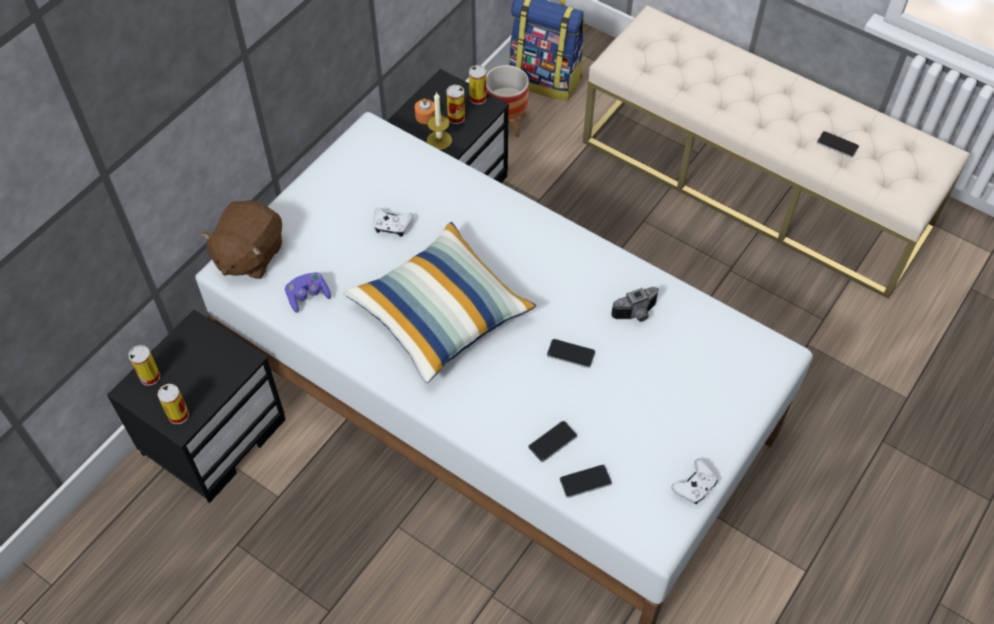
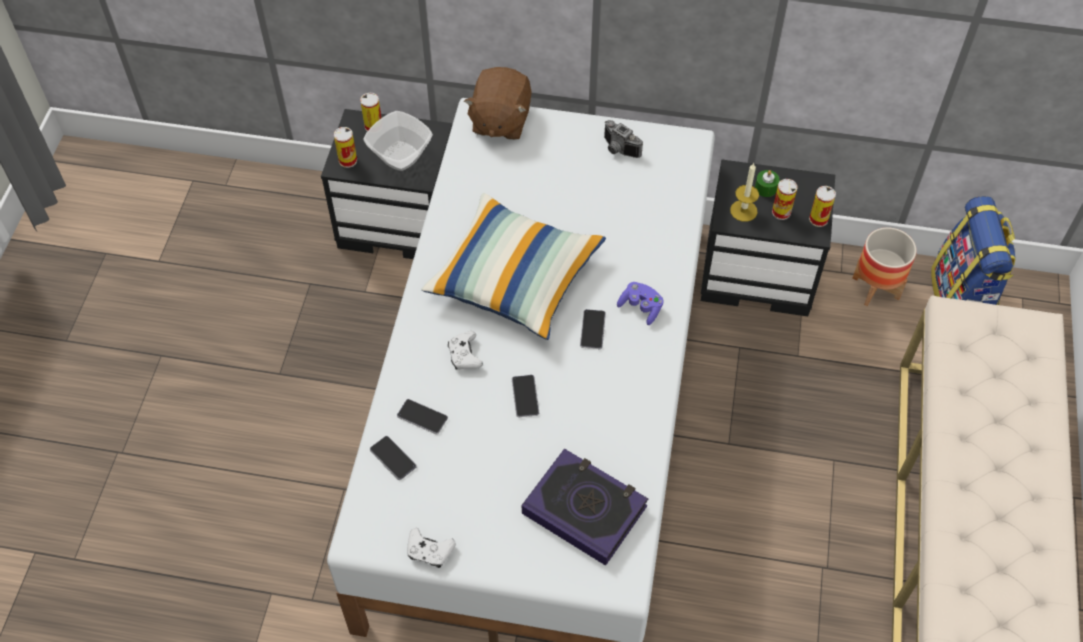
camera: 65 degrees right, 0 degrees up
brown plush toy [201,200,282,279] -> brown plush toy turned 75 degrees counterclockwise [464,67,532,140]
purple game controller [285,272,331,313] -> purple game controller moved to [617,282,664,325]
white game controller [374,208,413,237] -> white game controller moved to [448,331,483,370]
orange candle [415,98,435,124] -> green candle [755,170,780,197]
camera [611,287,659,322] -> camera moved to [604,120,643,158]
phone [817,131,859,158] -> phone moved to [580,309,606,349]
none -> bowl [363,111,433,171]
none -> book [522,449,648,565]

